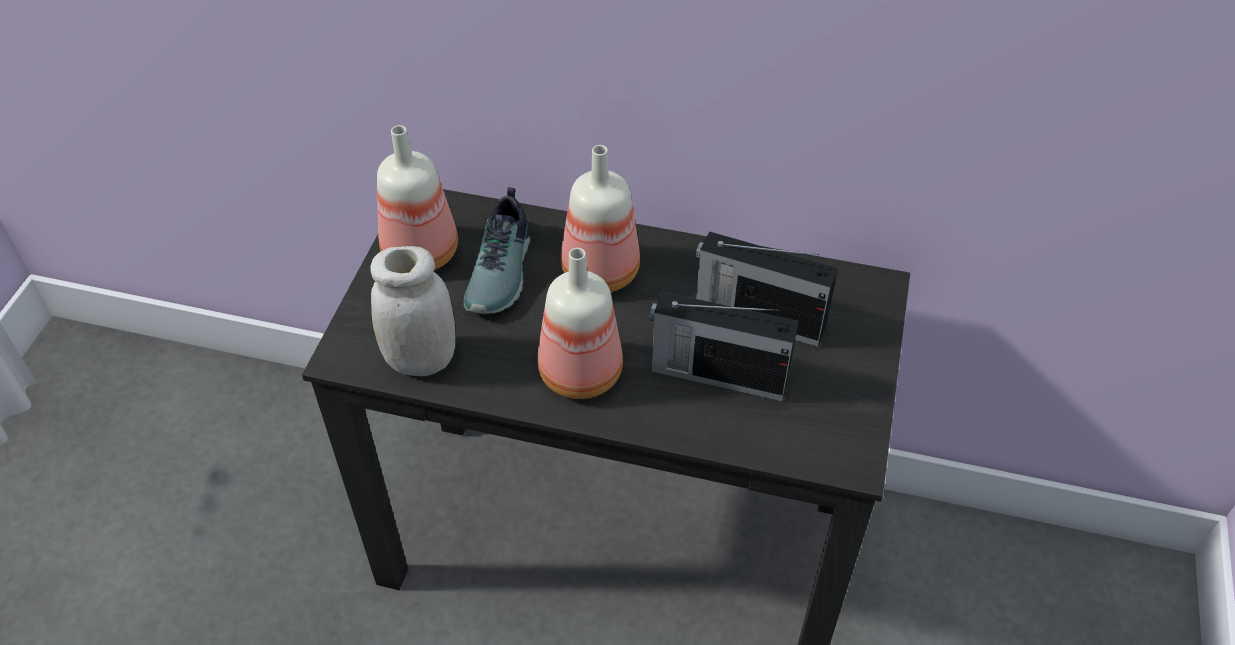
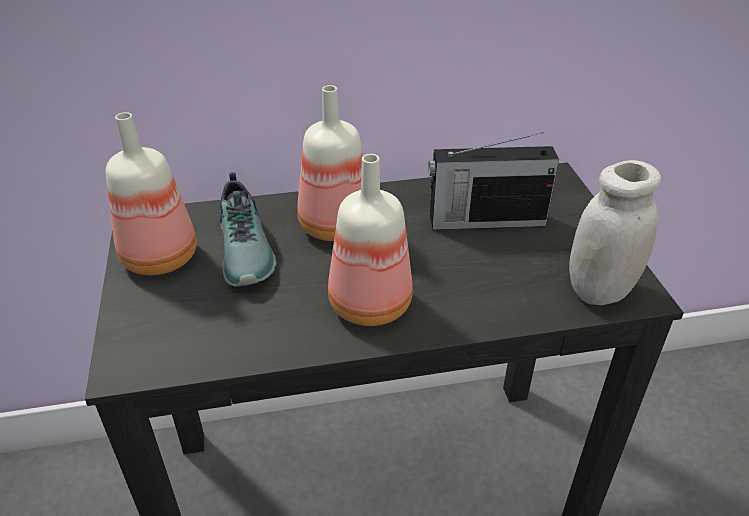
camera: 25 degrees left, 10 degrees down
white jar [370,246,455,376] -> white jar moved to [569,160,661,305]
radio [649,292,799,402] -> none

